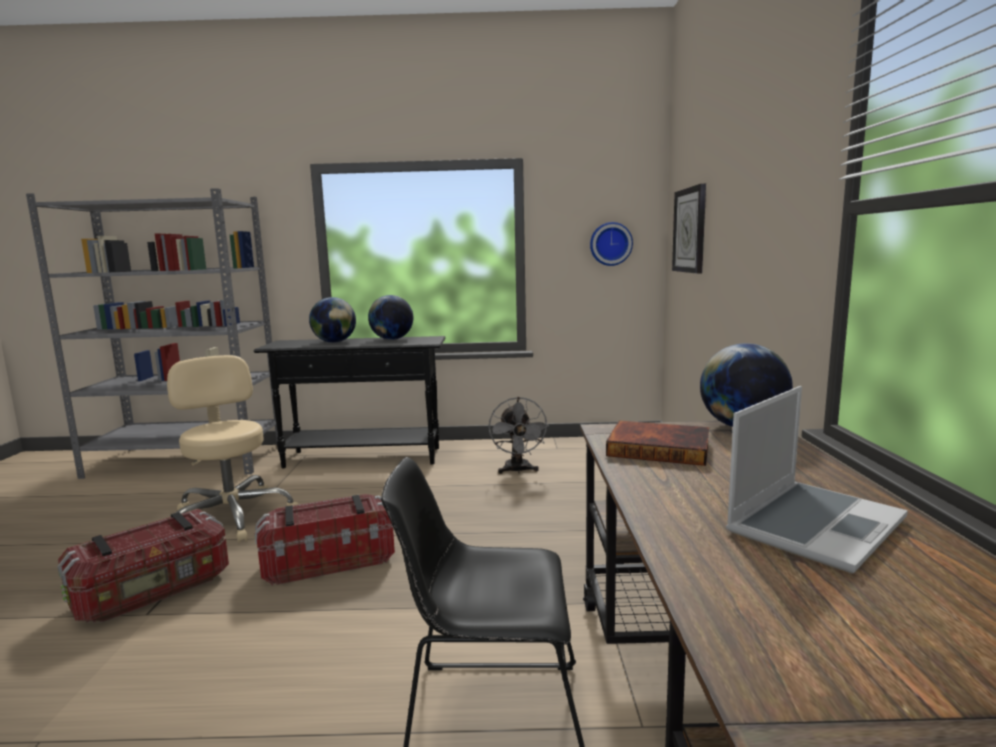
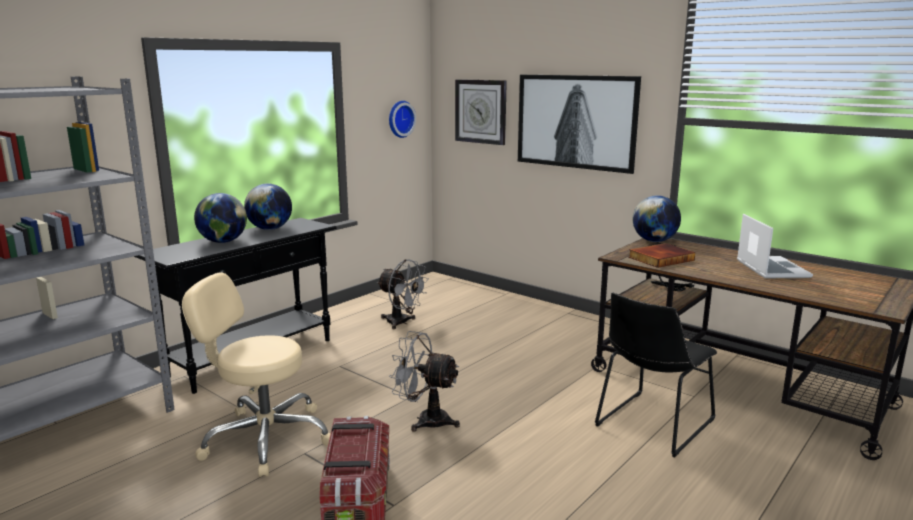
camera: 50 degrees left, 5 degrees up
storage box [255,494,395,586] -> grey fan [389,331,460,432]
none -> picture [518,75,641,174]

